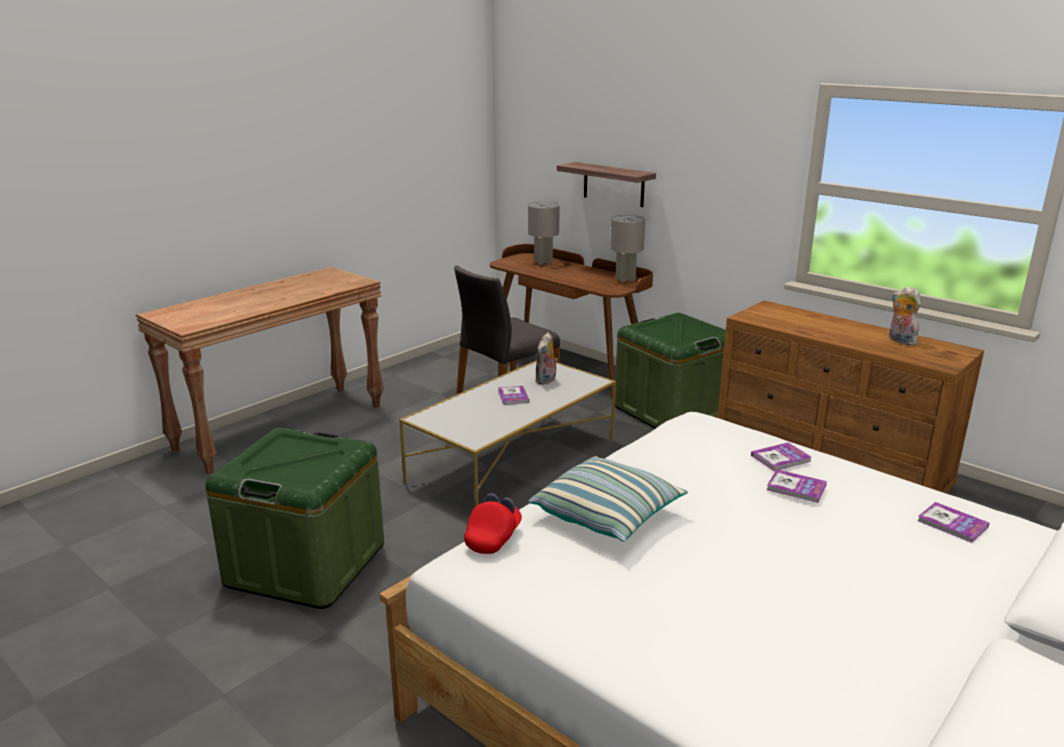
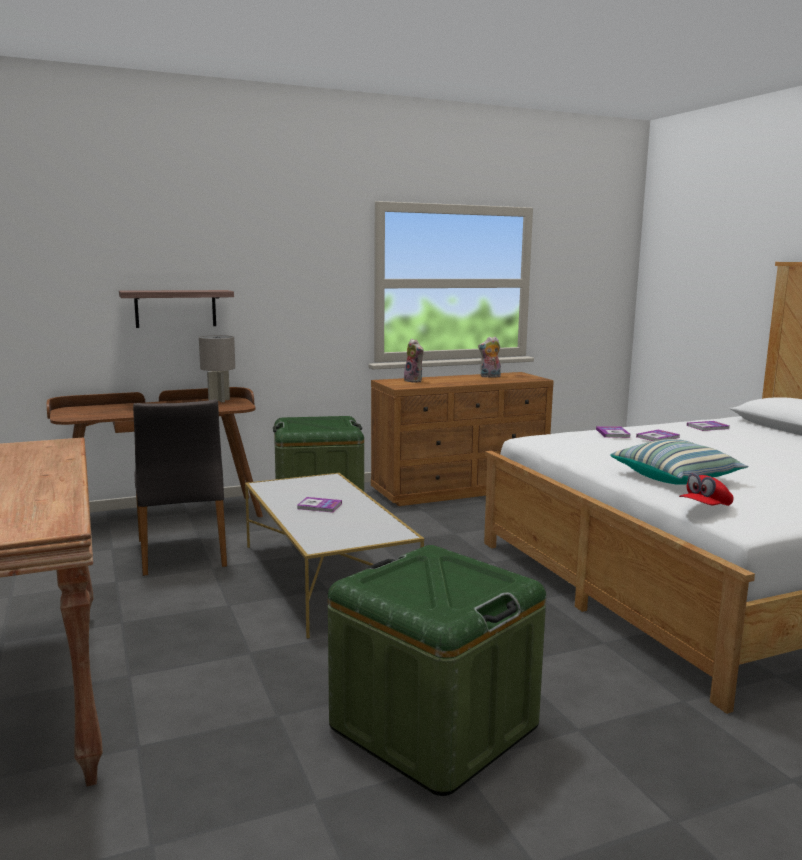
camera: 65 degrees left, 10 degrees down
red cap [464,493,522,554] -> red cap turned 90 degrees counterclockwise [679,473,734,506]
grey table lamp [528,202,560,265] -> none
plush toy [535,332,558,385] -> plush toy moved to [404,339,424,383]

